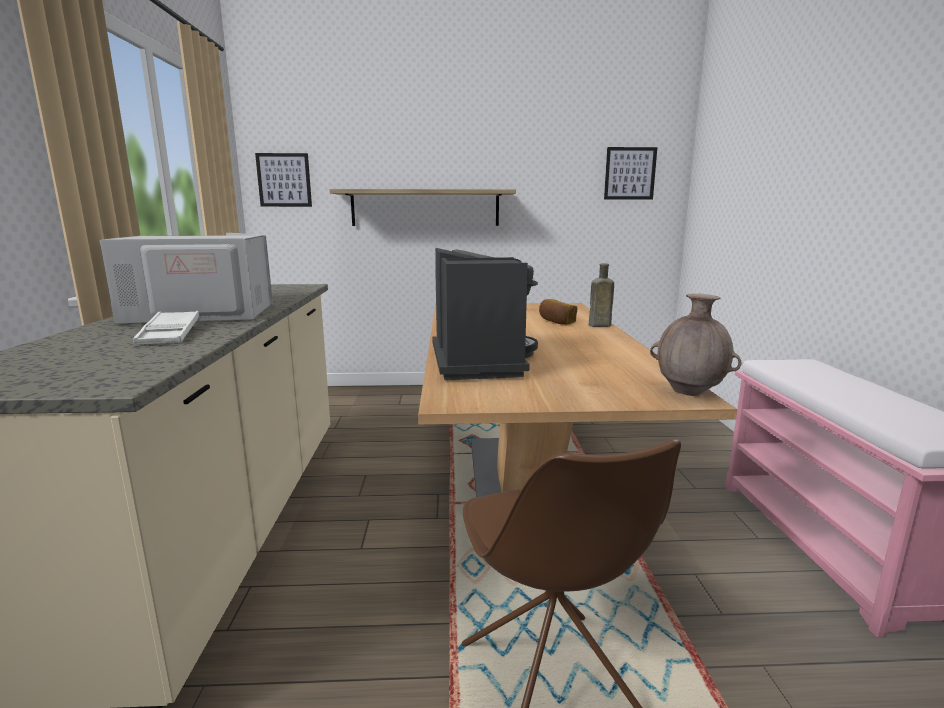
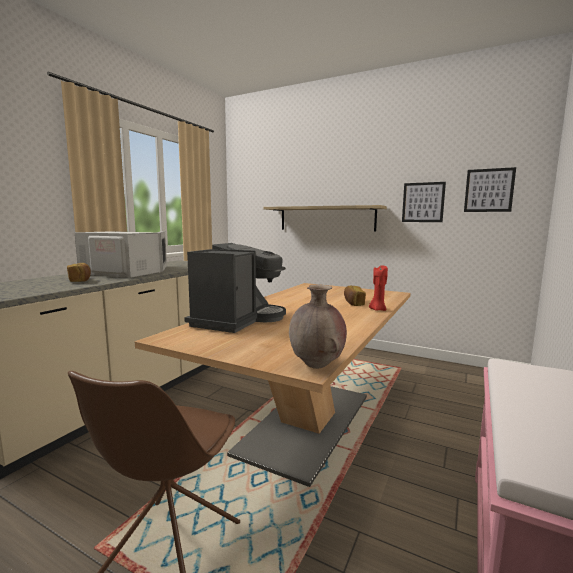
camera: 30 degrees right, 5 degrees down
white tray [133,311,199,345] -> bread [67,263,91,282]
picture [255,153,312,207] -> picture moved to [402,182,446,222]
brown bottle [589,263,614,327] -> red candle [369,265,388,311]

